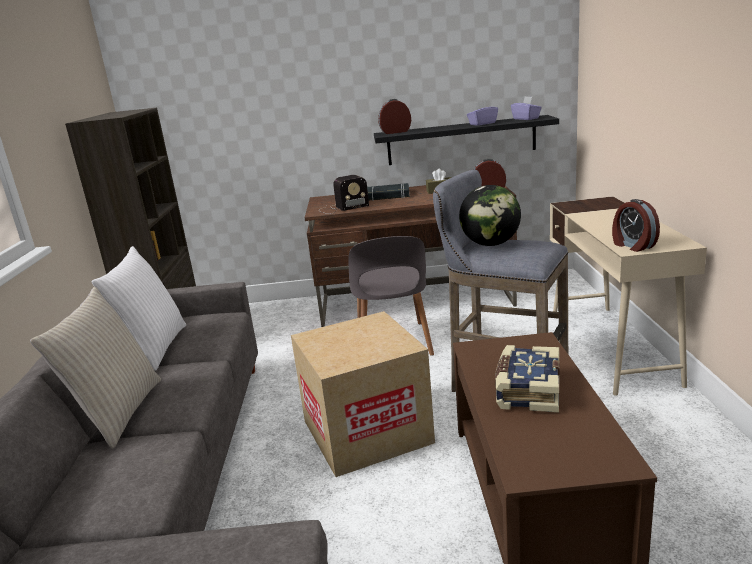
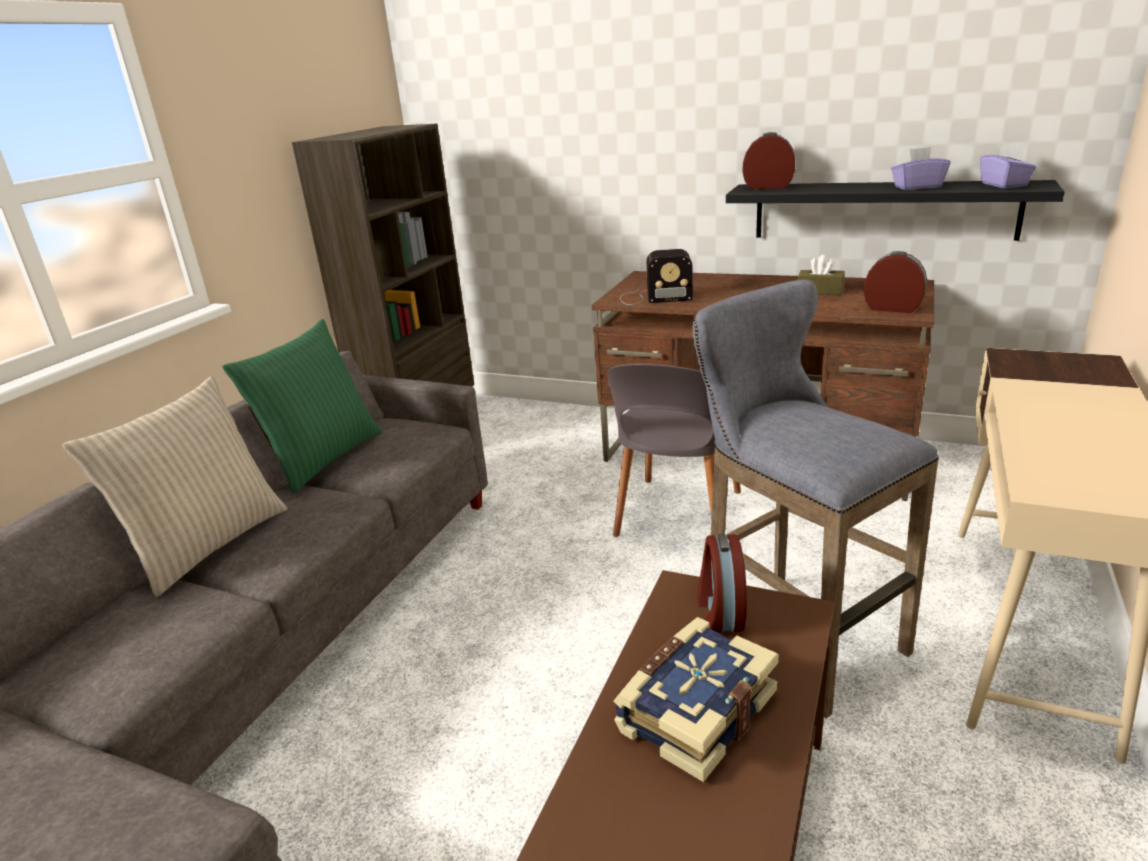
camera: 25 degrees right, 5 degrees up
white pillow [92,246,186,371] -> green pillow [222,319,382,493]
cardboard box [291,311,435,477] -> none
black book [367,183,410,200] -> none
globe [459,185,521,246] -> none
alarm clock [612,199,660,252] -> alarm clock moved to [697,534,747,633]

